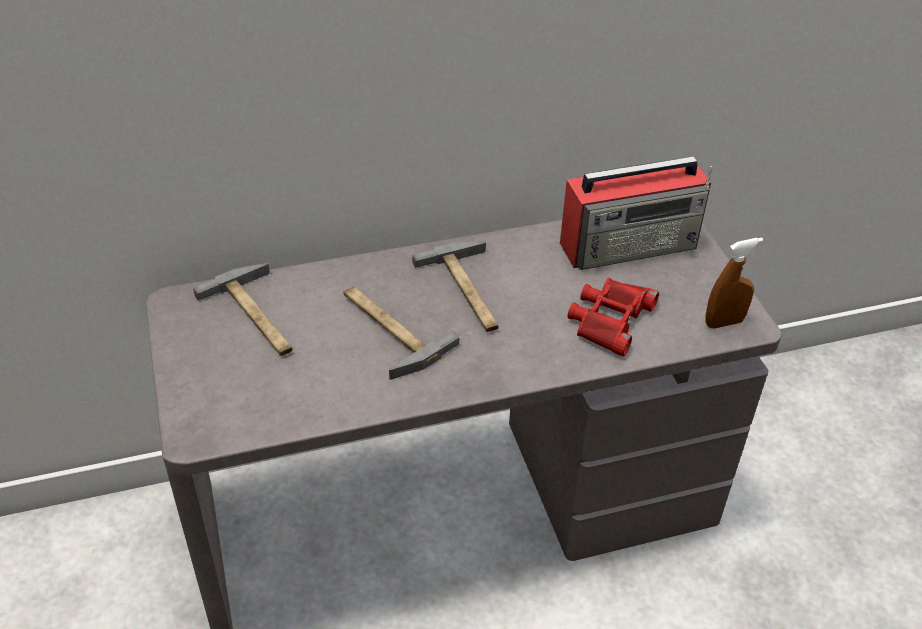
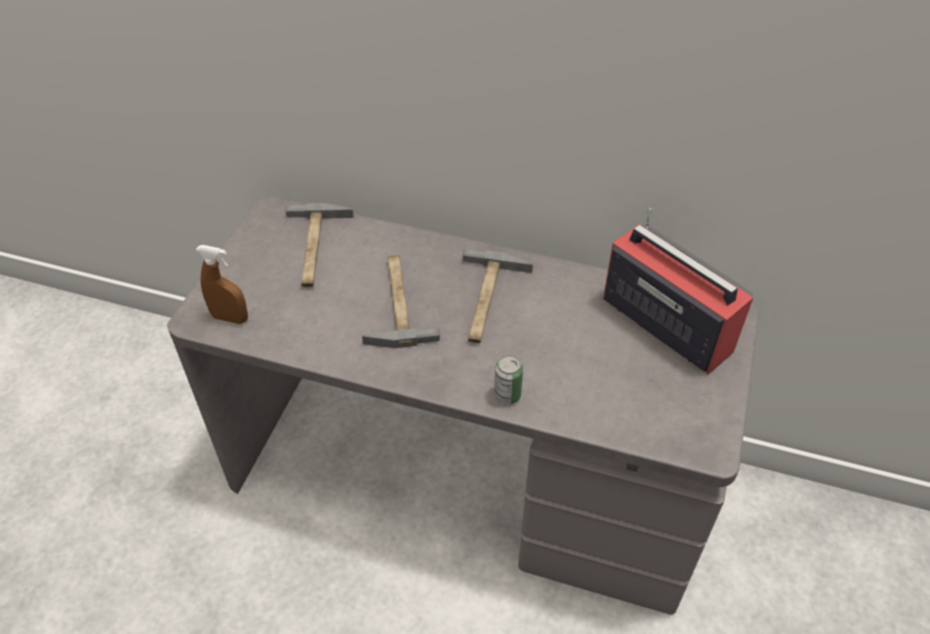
camera: 35 degrees right, 5 degrees up
radio [560,156,712,270] -> radio turned 150 degrees counterclockwise [603,208,754,375]
red binoculars [567,278,659,357] -> none
brown spray bottle [705,238,763,329] -> brown spray bottle moved to [196,245,248,324]
none -> can [494,355,523,405]

